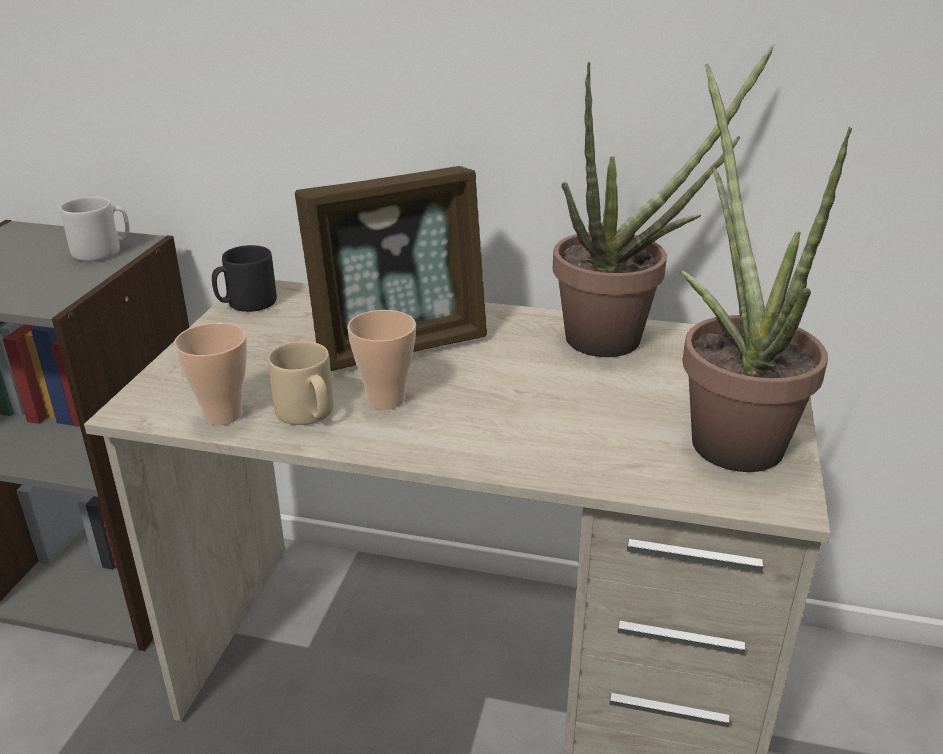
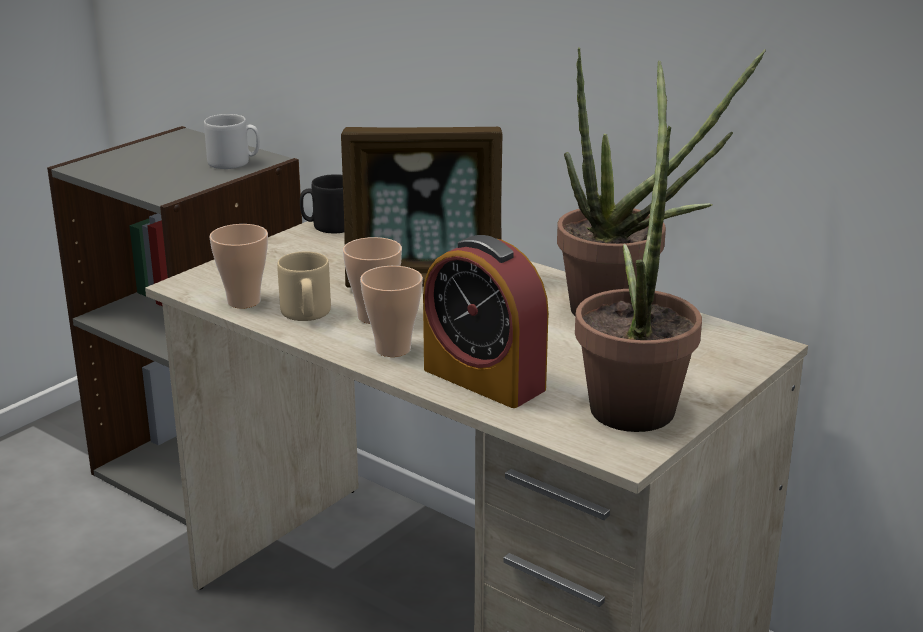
camera: 25 degrees right, 5 degrees down
none -> cup [360,266,423,357]
none -> alarm clock [423,235,549,408]

